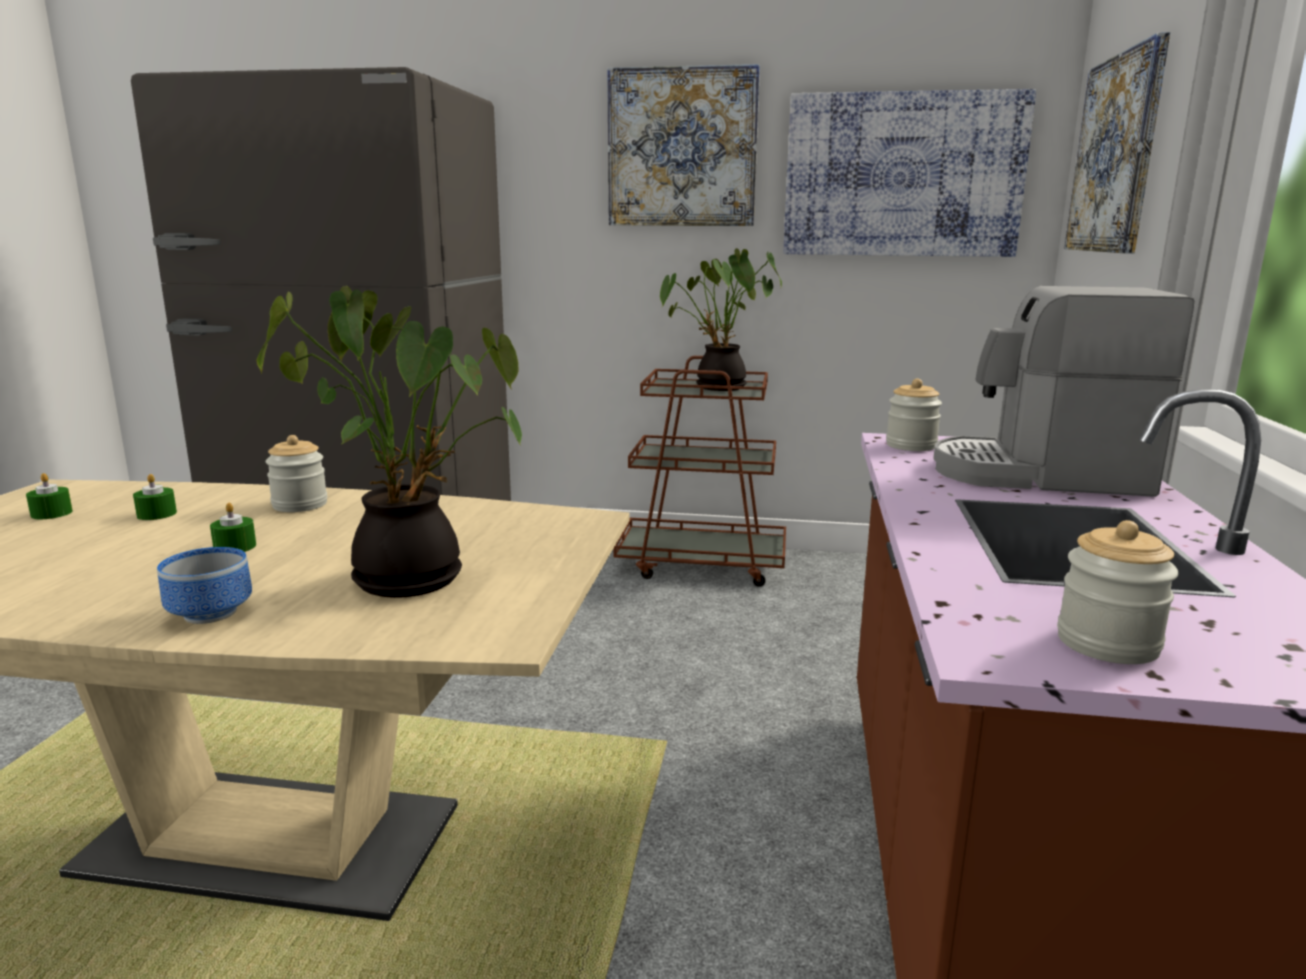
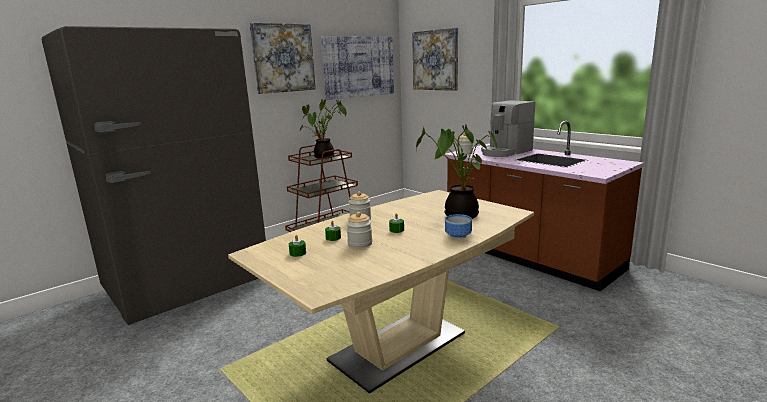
camera: 50 degrees left, 0 degrees up
jar [1057,520,1179,664] -> jar moved to [346,212,372,248]

